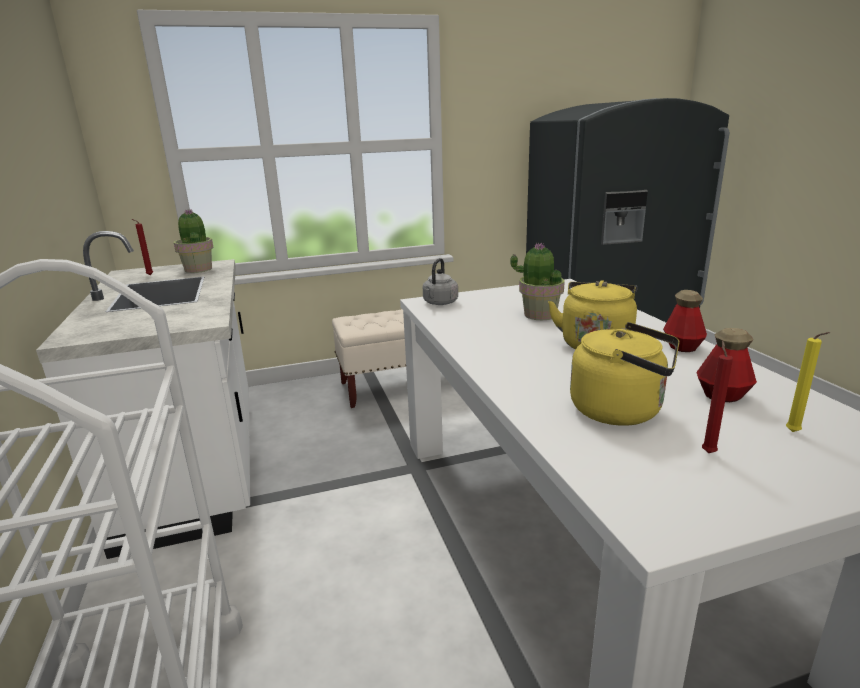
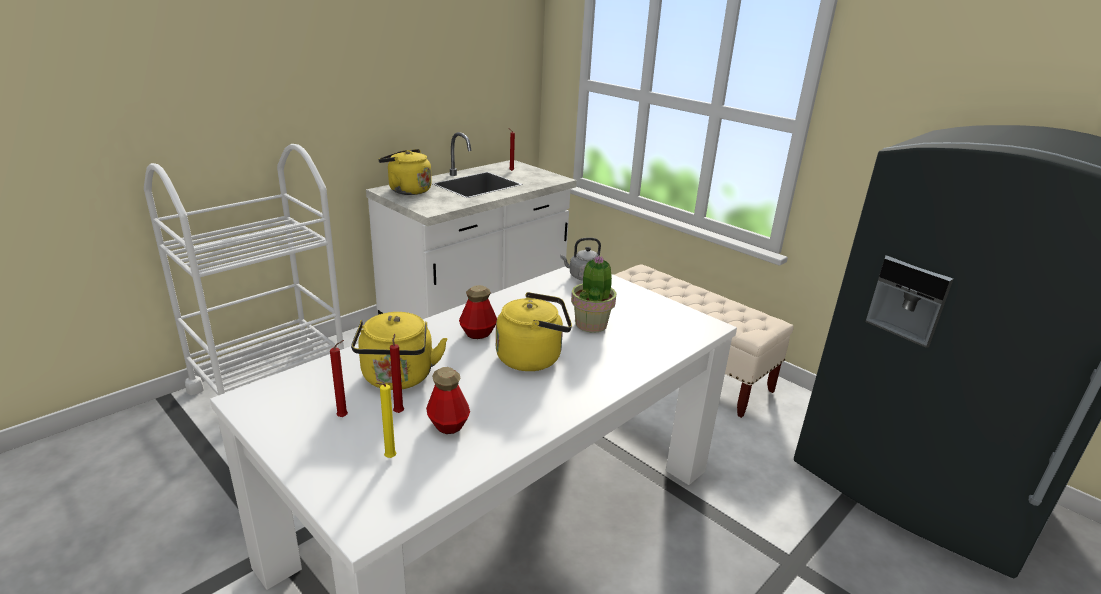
camera: 60 degrees right, 5 degrees up
potted plant [174,209,214,273] -> none
bottle [663,290,707,352] -> bottle moved to [459,285,497,339]
none -> yellow kettle [378,149,432,195]
none -> red candle [390,334,404,413]

